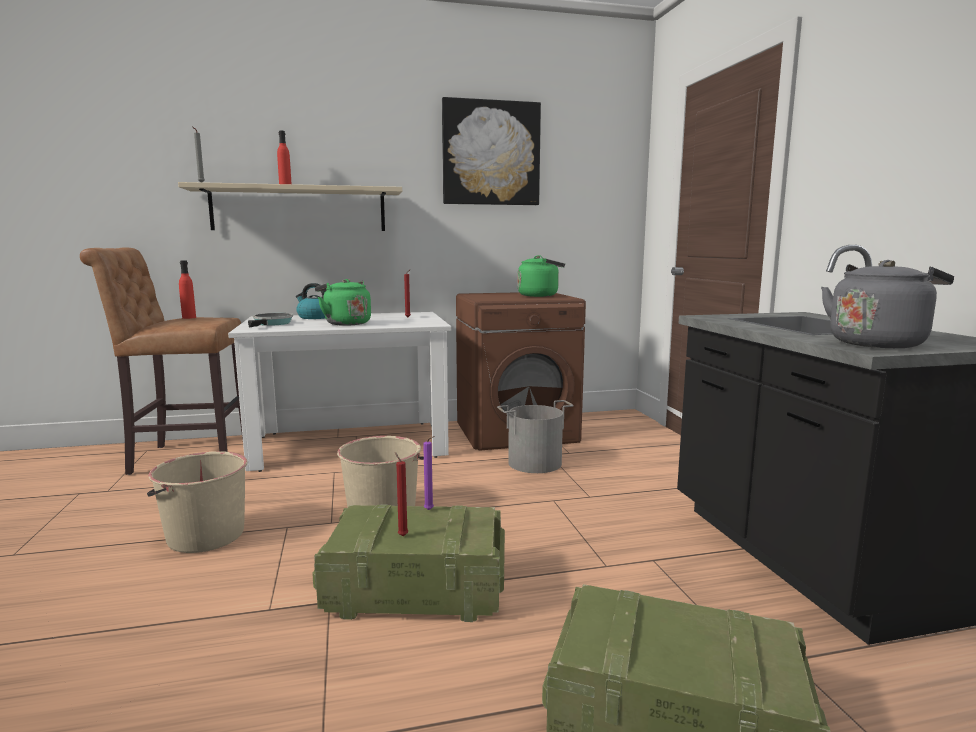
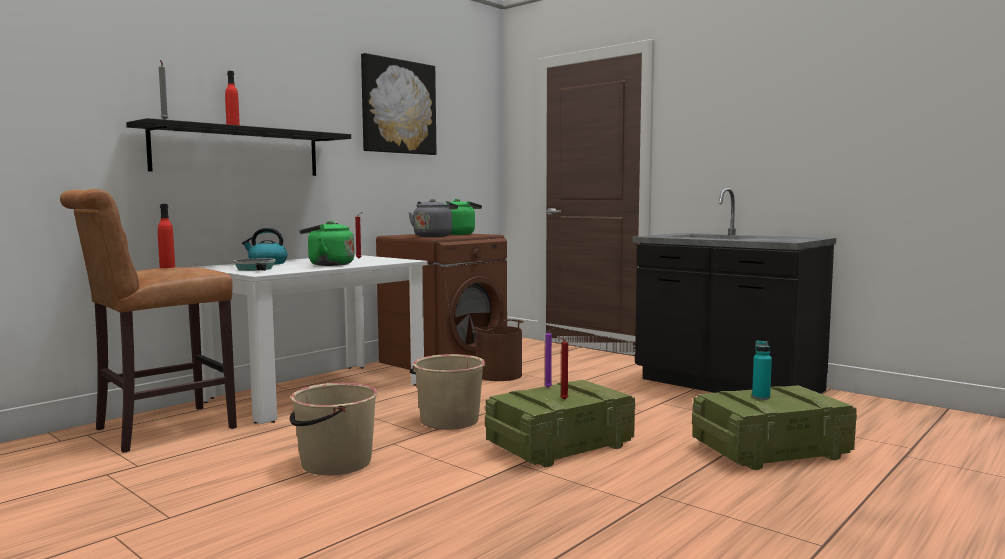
camera: 35 degrees left, 5 degrees down
beige shelf [178,182,402,231] -> black shelf [126,118,351,176]
grey bucket [497,400,574,473] -> brown bucket [472,319,524,381]
grey kettle [821,260,954,348] -> grey kettle moved to [408,199,458,237]
none -> turquoise bottle [752,341,772,400]

